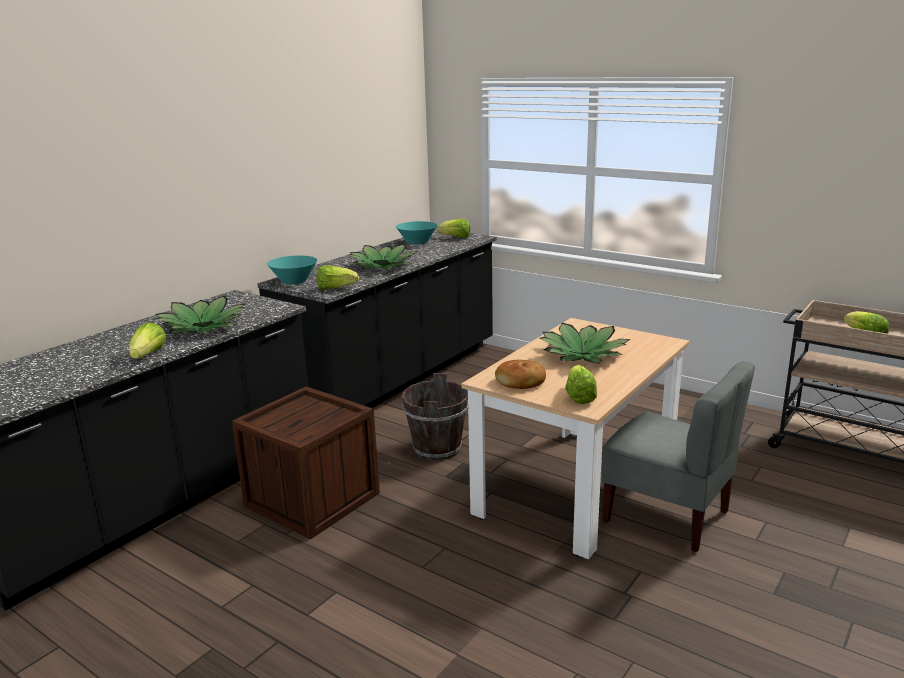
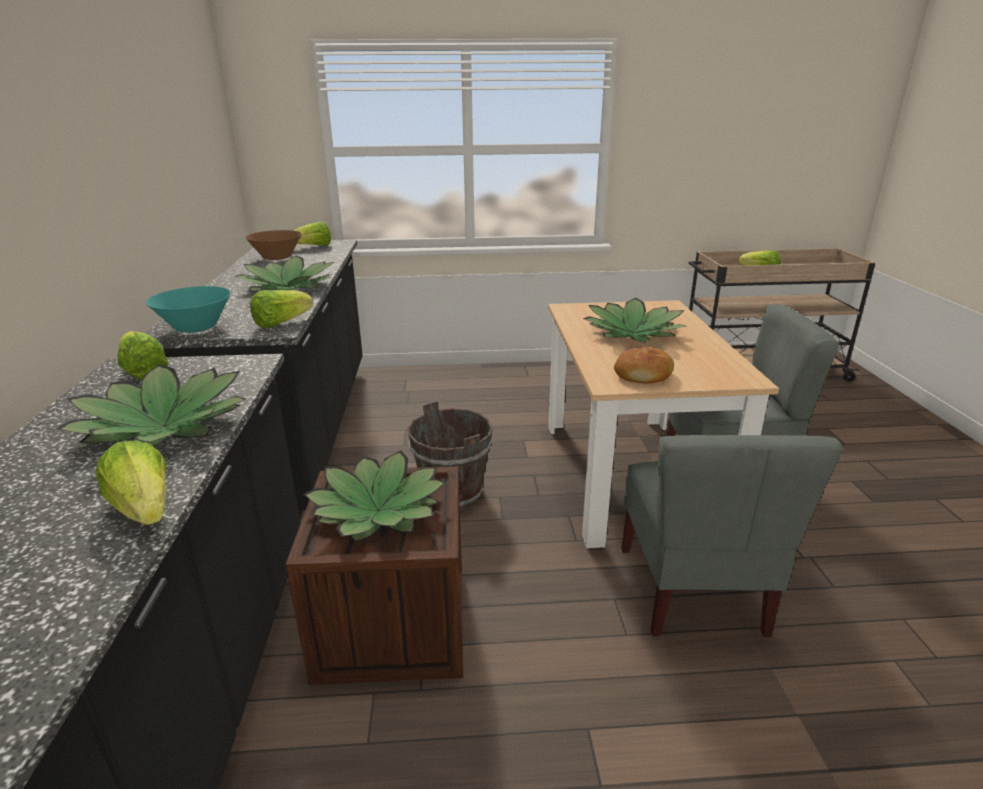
camera: 40 degrees left, 5 degrees up
turquoise bowl [396,221,438,245] -> brown bowl [245,230,302,260]
lettuce [565,365,597,404] -> lettuce moved to [117,331,168,380]
none -> potted plant [304,450,446,542]
none -> grey chair [621,435,843,637]

